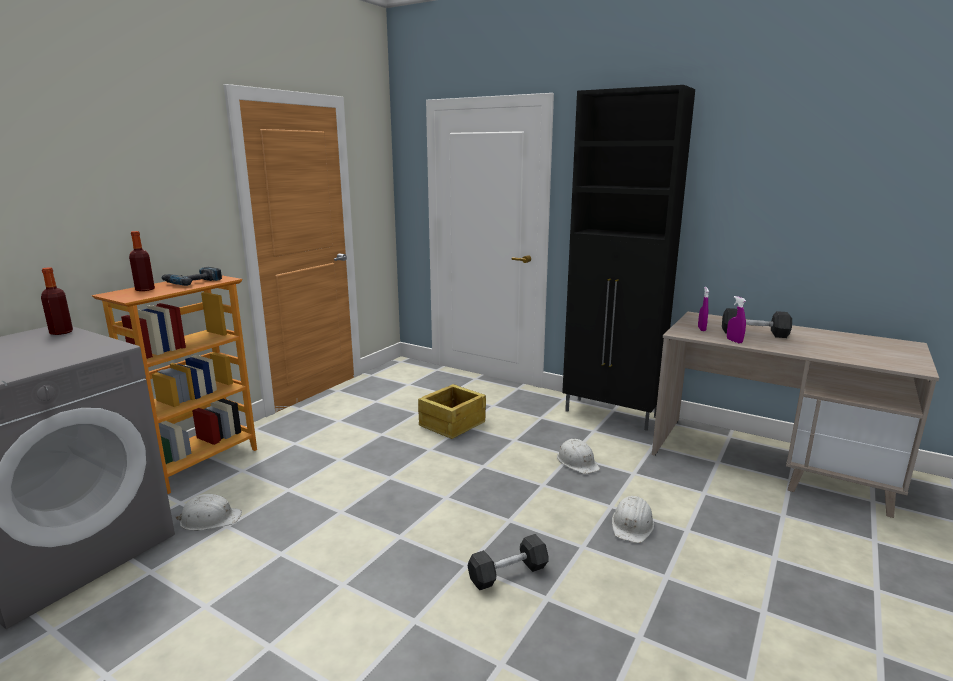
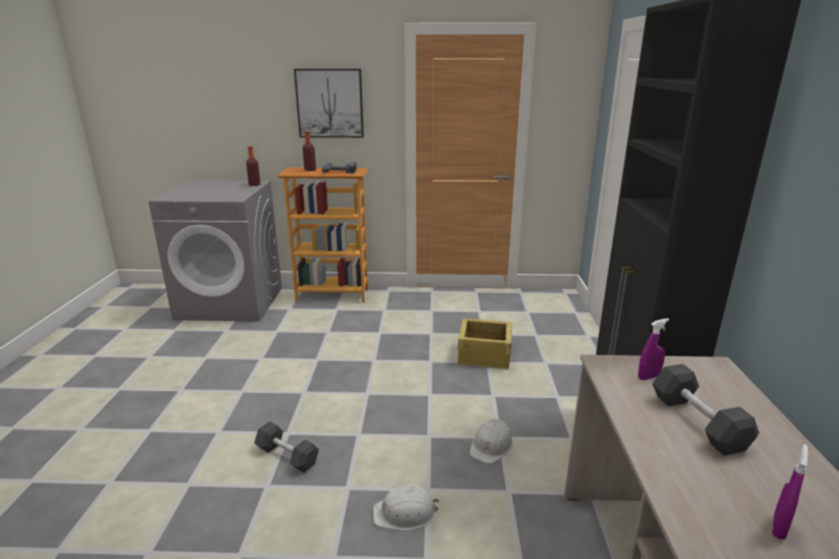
camera: 60 degrees right, 5 degrees up
white hard hat [175,494,242,531] -> none
purple spray bottle [727,296,746,344] -> purple spray bottle moved to [772,444,808,540]
none -> picture [294,69,364,138]

